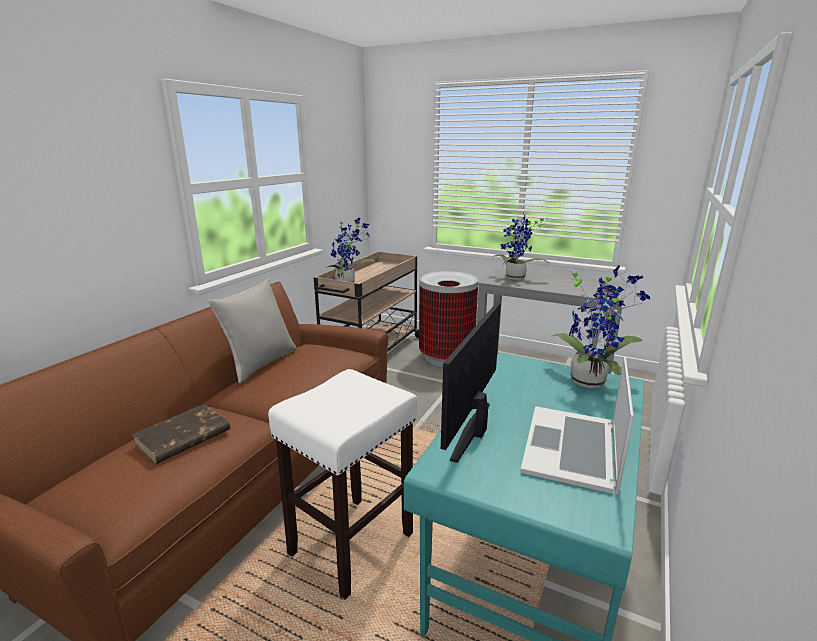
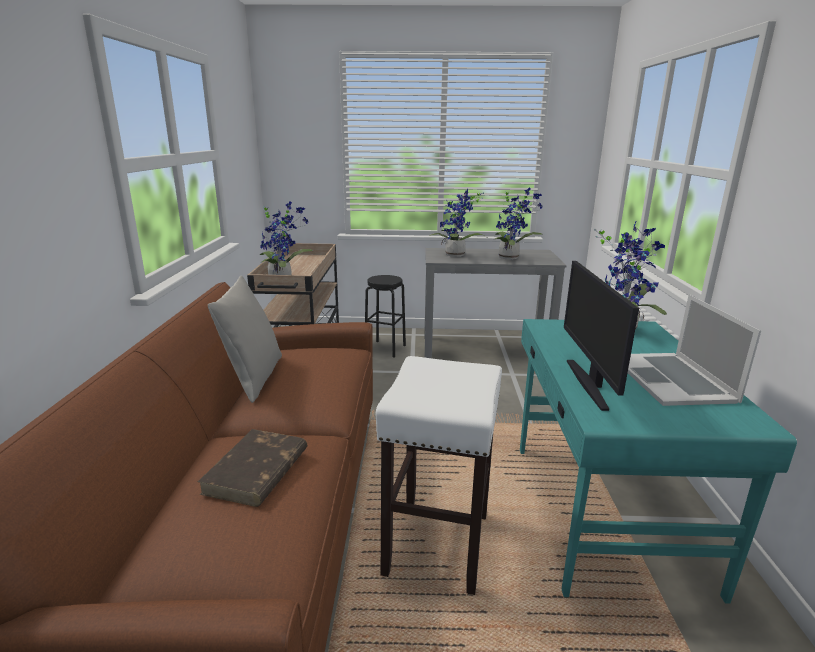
camera: 25 degrees left, 0 degrees up
trash can [419,271,478,367] -> black stool [365,275,406,358]
none -> potted plant [495,188,543,260]

